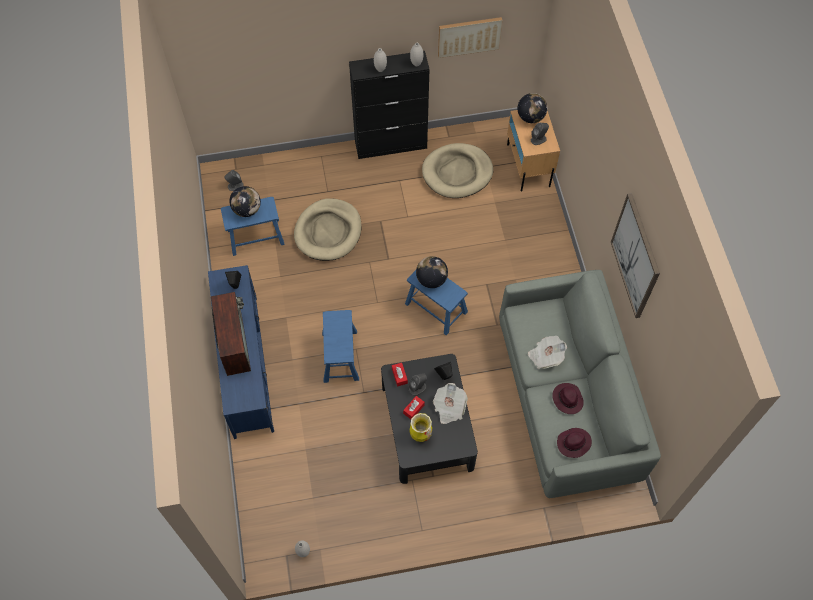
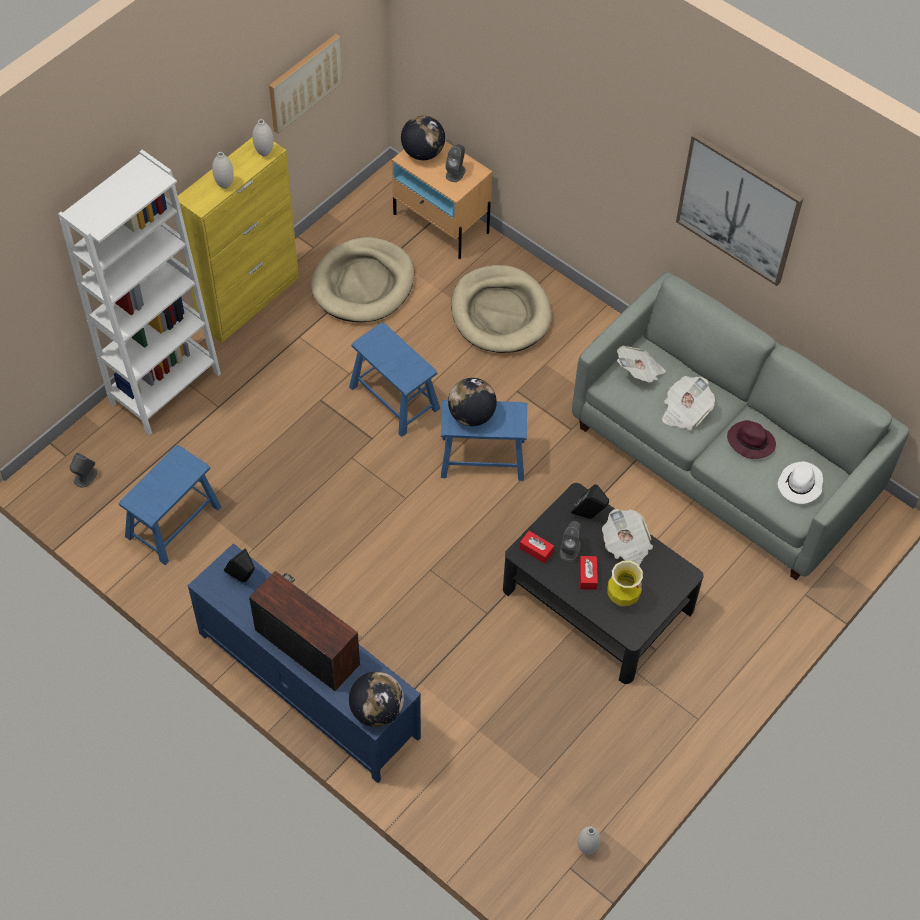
camera: 40 degrees left, 5 degrees down
globe [229,186,261,217] -> globe moved to [349,672,404,727]
beige dog bed [294,198,362,261] -> beige dog bed moved to [451,265,552,353]
blue stool [322,310,359,383] -> blue stool moved to [349,323,440,437]
black cabinet [349,51,430,159] -> yellow cabinet [178,137,299,343]
purple hat [557,428,592,458] -> white hat [778,462,823,504]
none -> white bookcase [58,150,221,435]
none -> newspaper [617,346,666,383]

